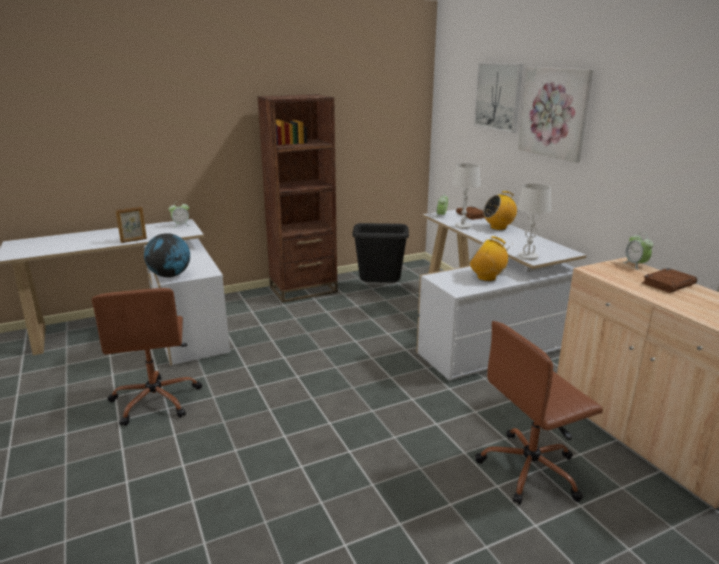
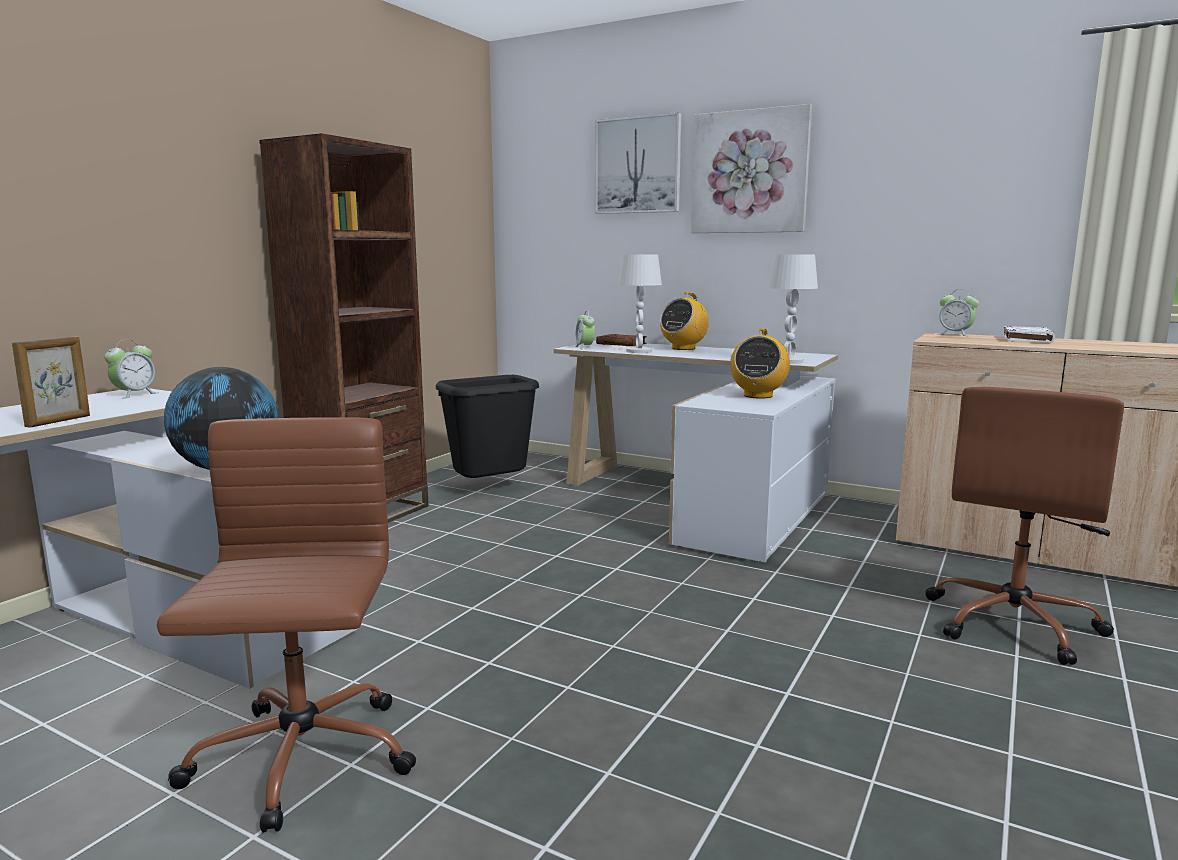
camera: 35 degrees left, 10 degrees down
brown office chair [92,288,202,426] -> brown office chair turned 135 degrees counterclockwise [157,417,416,833]
radio [469,236,512,281] -> radio turned 60 degrees counterclockwise [730,328,790,399]
brown book [642,268,697,293] -> white book [1004,326,1055,343]

